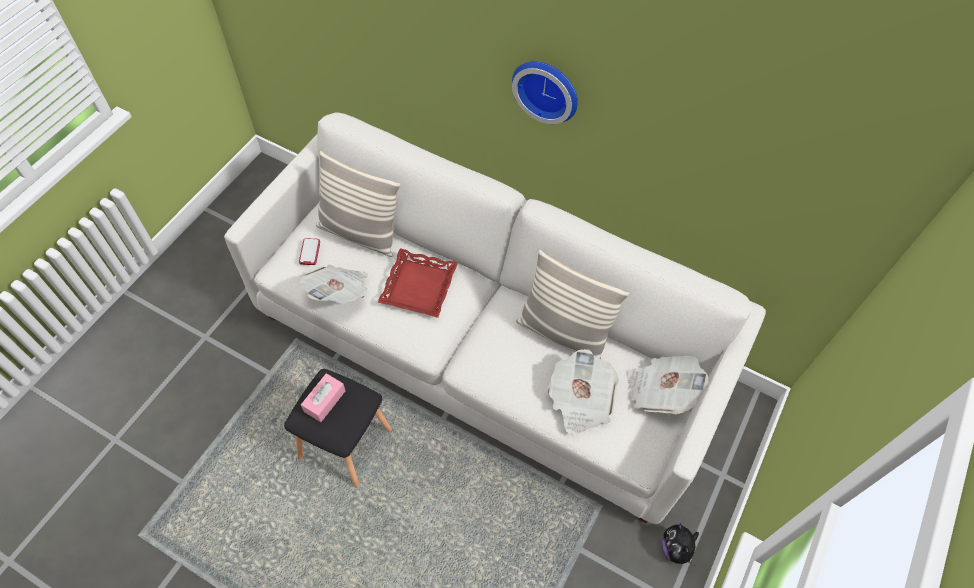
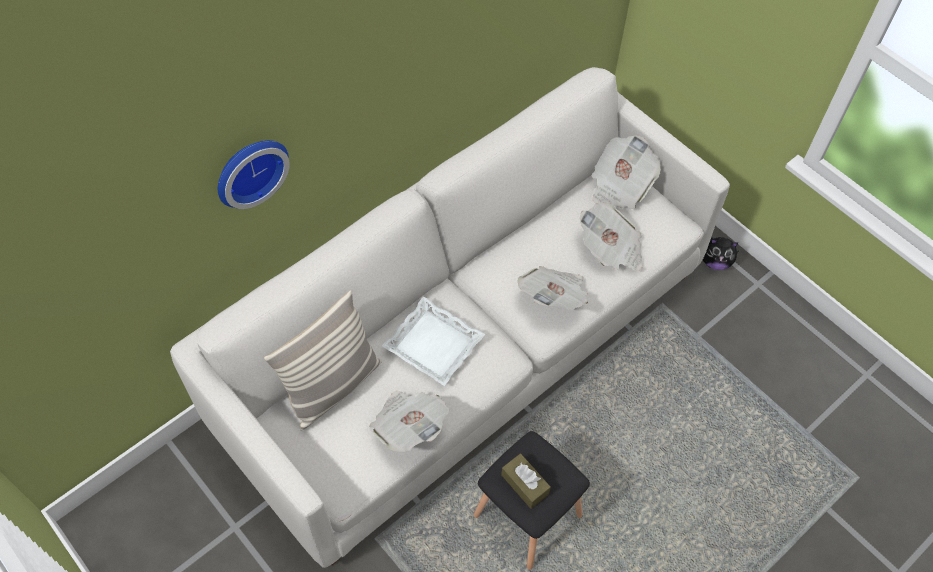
camera: 70 degrees left, 0 degrees up
phone [299,238,320,265] -> none
pink tissue box [301,373,345,422] -> brown tissue box [501,453,551,509]
red tray [378,248,458,318] -> white tray [382,296,485,386]
wall clock [512,61,578,124] -> wall clock moved to [218,140,290,209]
pillow [516,250,630,360] -> none
none -> newspaper [517,266,588,310]

